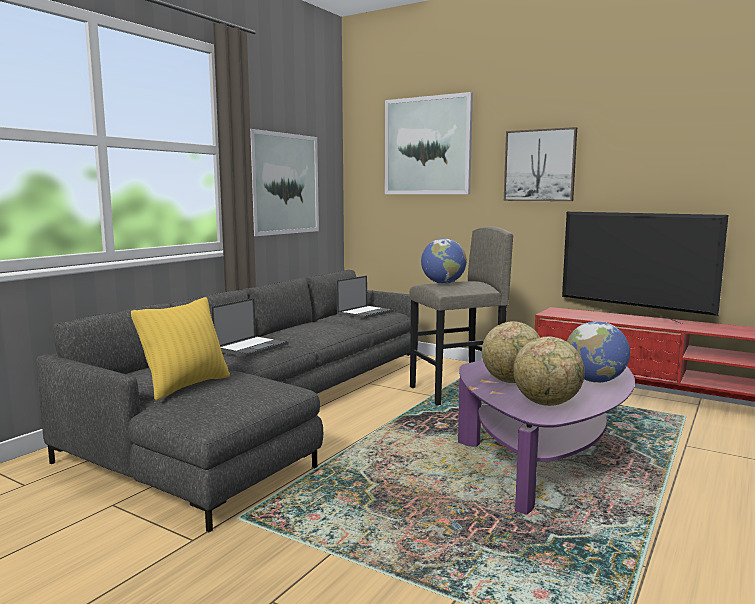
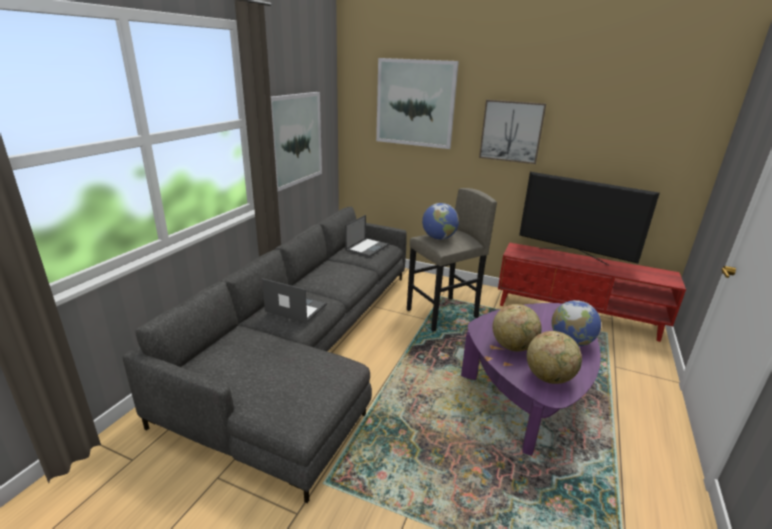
camera: 10 degrees left, 15 degrees up
yellow pillow [131,297,230,400] -> none
laptop [211,298,288,357] -> laptop turned 90 degrees counterclockwise [262,278,327,323]

